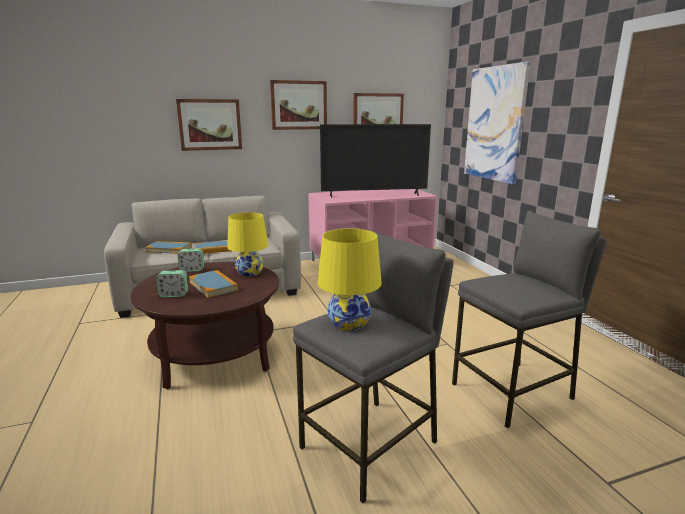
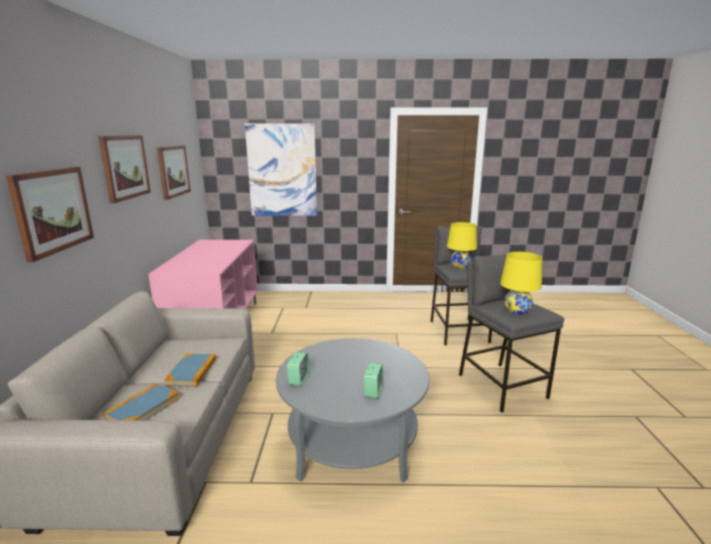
camera: 70 degrees left, 0 degrees up
brown coffee table [130,262,279,389] -> grey coffee table [276,338,429,483]
book [189,270,239,298] -> none
yellow table lamp [227,212,268,276] -> yellow table lamp moved to [447,222,477,269]
television [320,124,431,198] -> none

